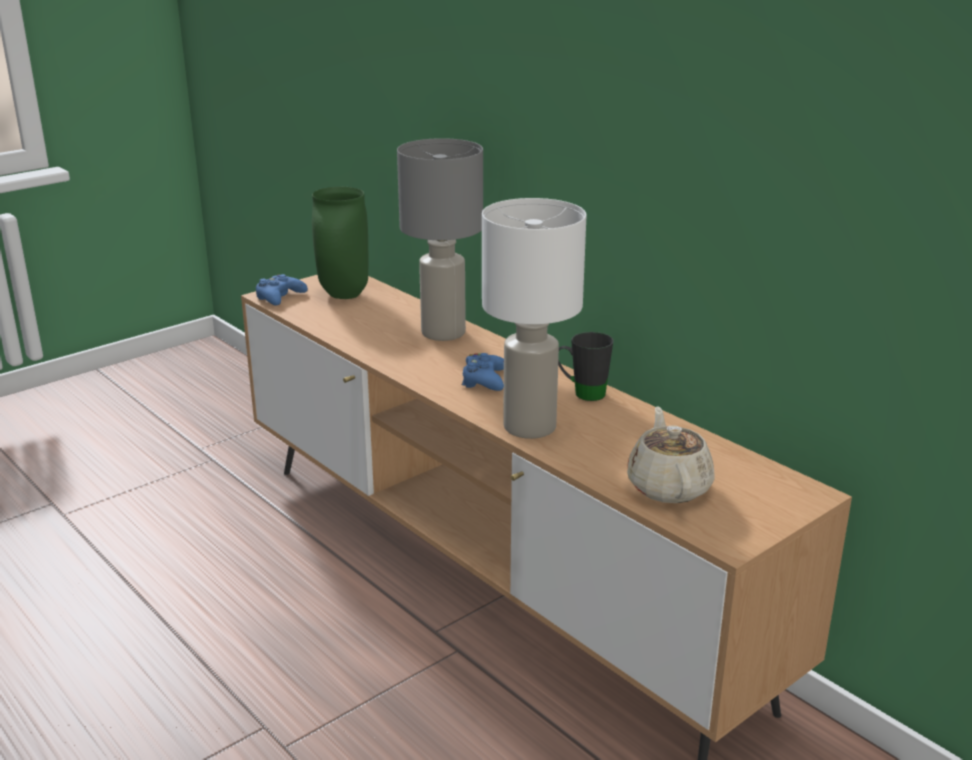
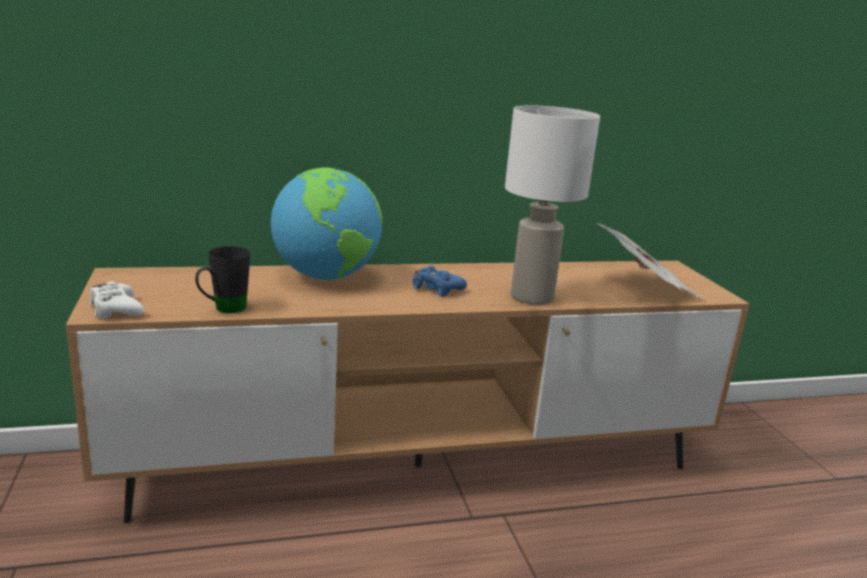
camera: 65 degrees left, 5 degrees down
blue game controller [256,274,308,306] -> white game controller [89,281,144,319]
green vase [312,187,368,299] -> none
grey table lamp [397,138,483,341] -> globe [271,167,383,280]
black mug [558,332,614,401] -> black mug moved to [195,246,250,313]
beige teapot [627,406,715,503] -> newspaper [597,223,705,299]

